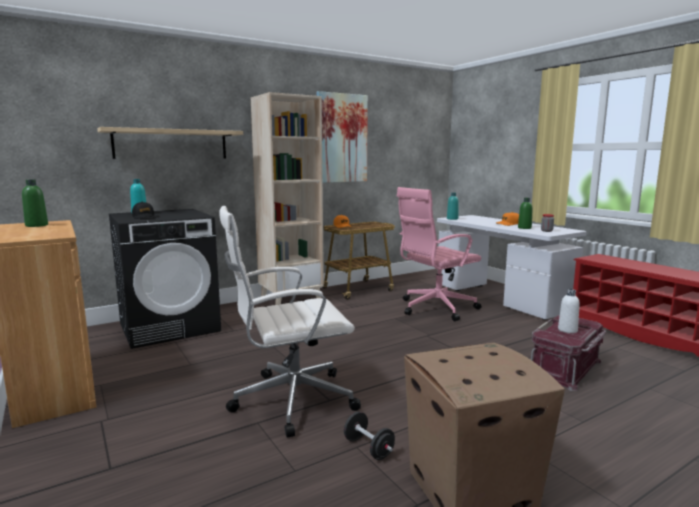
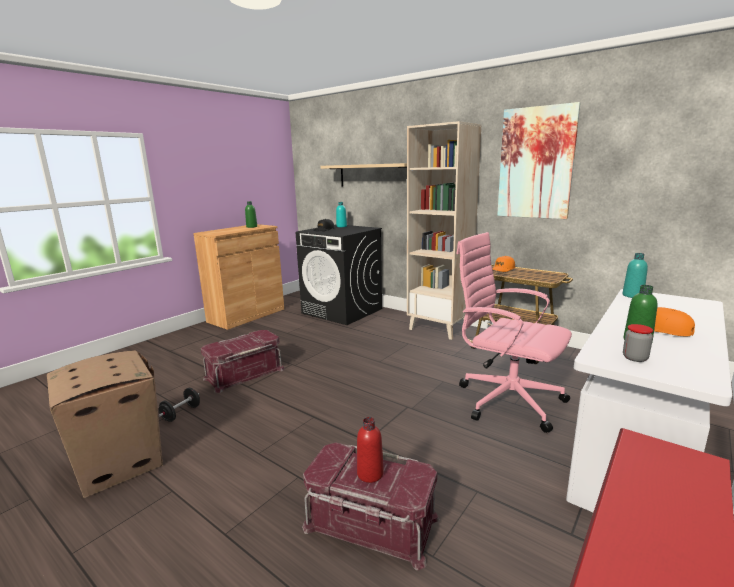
camera: 70 degrees right, 5 degrees up
white office chair [219,206,361,437] -> red storage box [201,330,285,393]
white bottle [558,289,580,333] -> red bottle [357,417,384,483]

